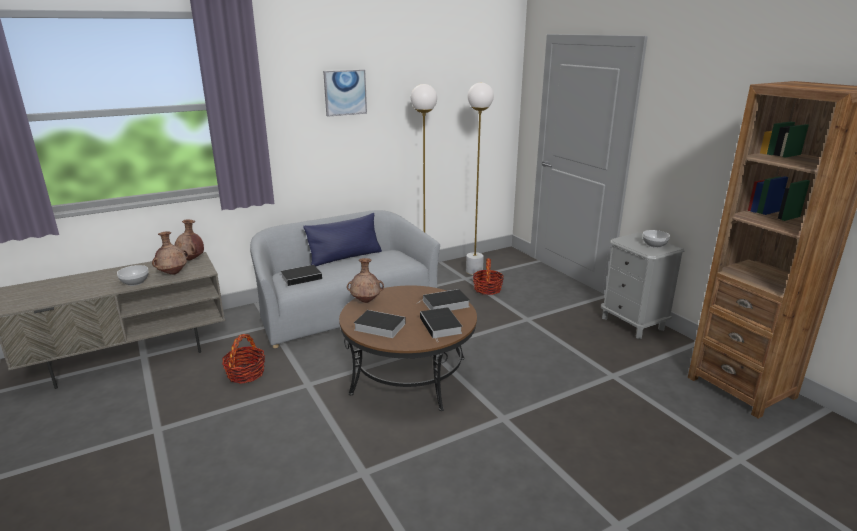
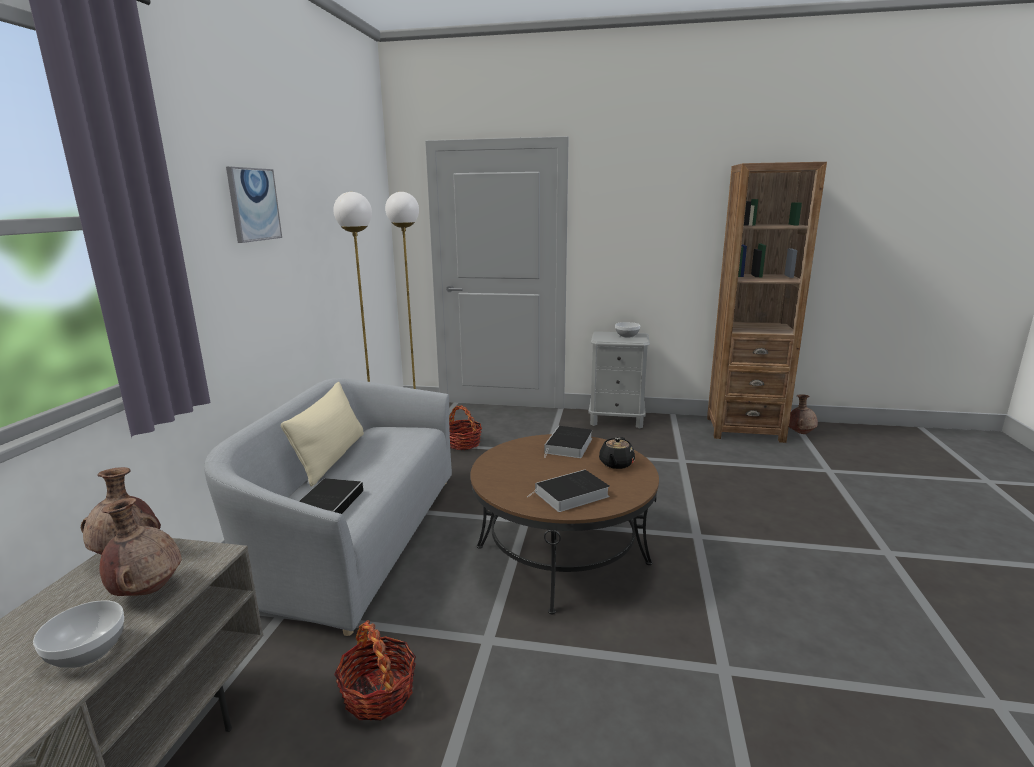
camera: 50 degrees left, 5 degrees down
blue pillow [303,213,382,266] -> beige pillow [281,382,364,487]
brown vase [347,258,384,303] -> brown vase moved to [789,394,818,434]
book [420,307,462,342] -> black teapot [599,437,635,469]

